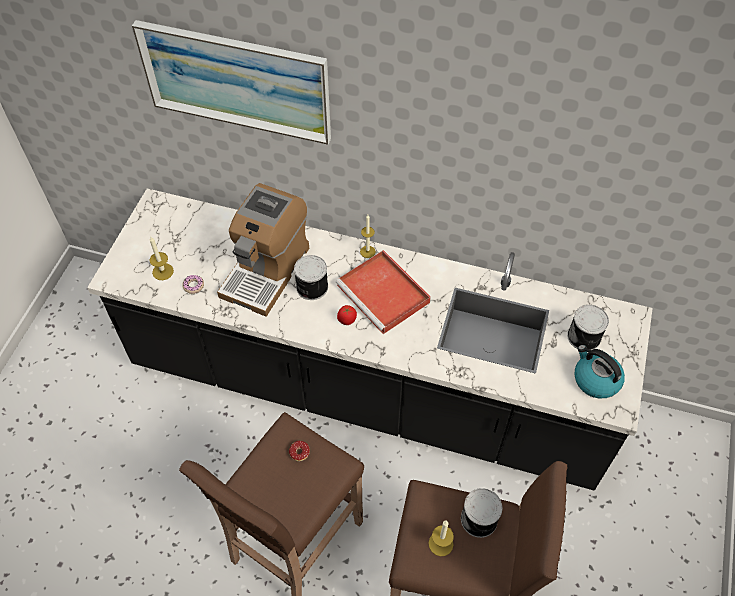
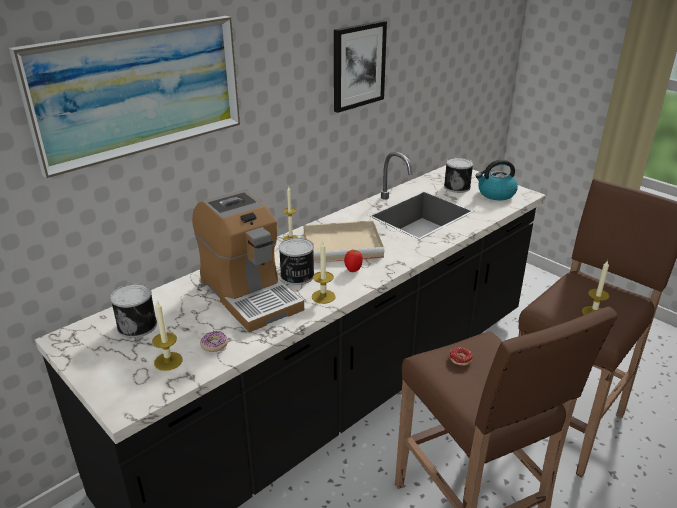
camera: 60 degrees left, 25 degrees down
red tray [336,250,431,334] -> beige tray [303,221,385,263]
can [461,488,502,538] -> can moved to [110,283,157,338]
none -> candle [312,241,336,304]
none -> picture [334,21,387,113]

